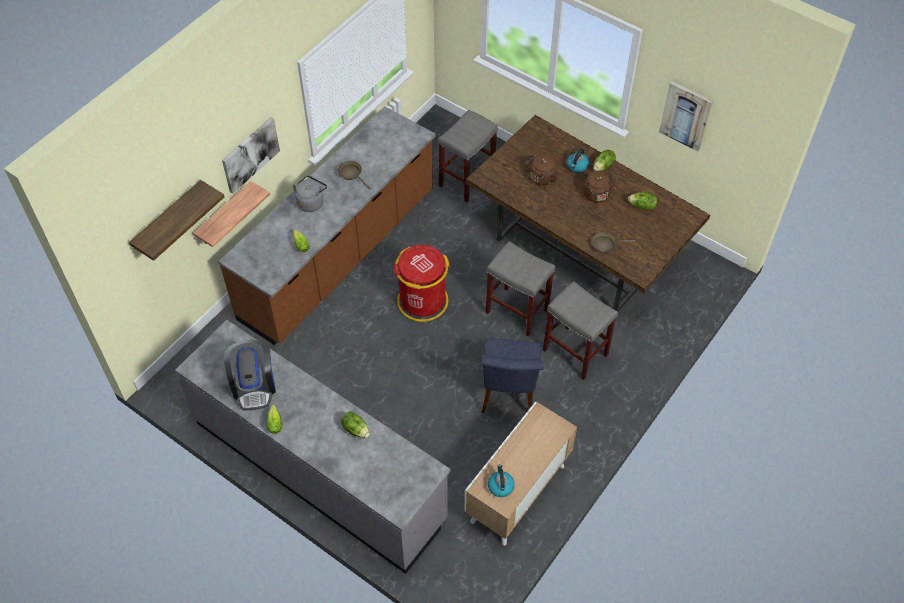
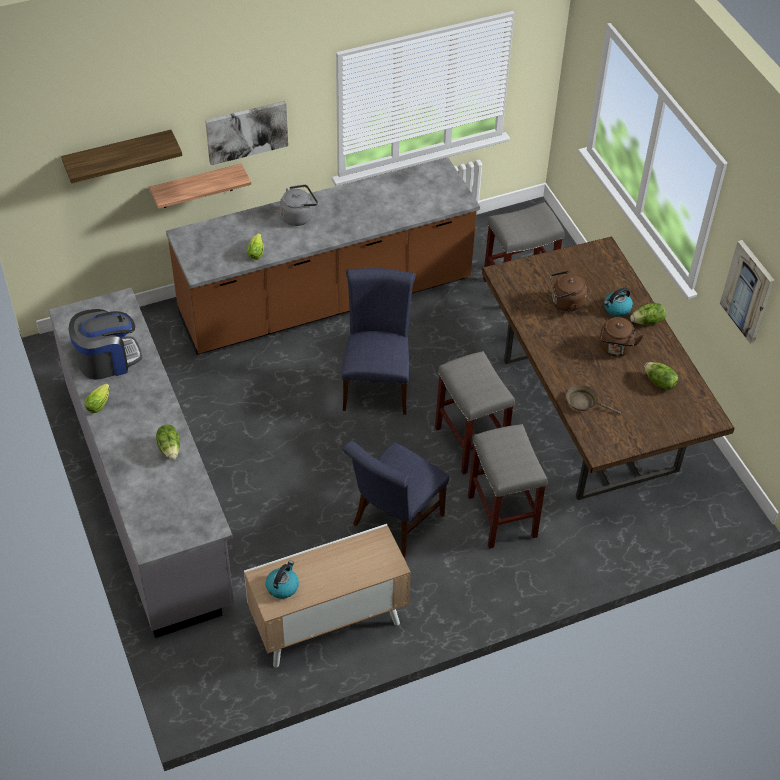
camera: 30 degrees right, 5 degrees down
coffee machine [224,340,276,410] -> coffee machine turned 135 degrees counterclockwise [68,309,142,380]
brown frying pan [338,161,371,190] -> none
red trash can [394,245,450,322] -> blue chair [341,268,416,415]

